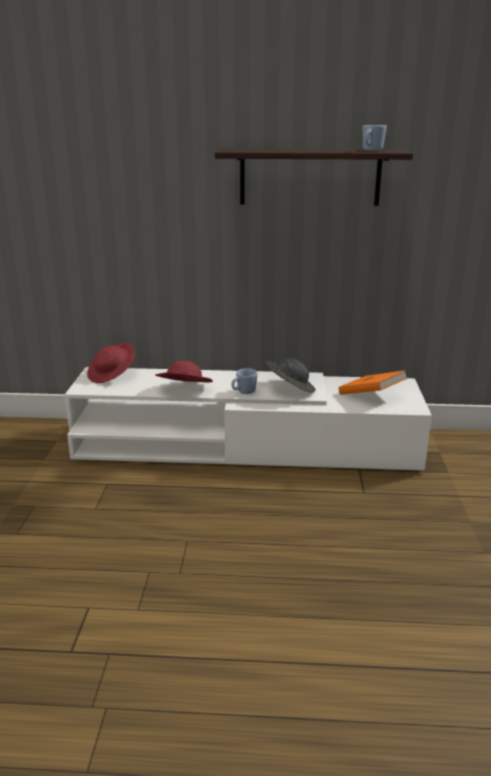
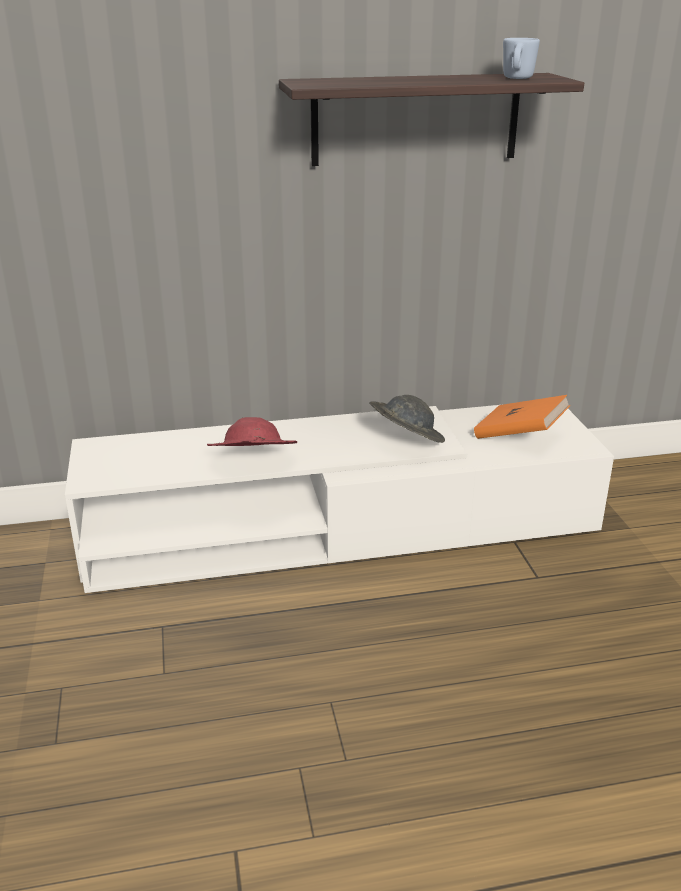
camera: 15 degrees left, 5 degrees up
red hat [87,343,135,383] -> none
blue mug [231,368,258,394] -> none

